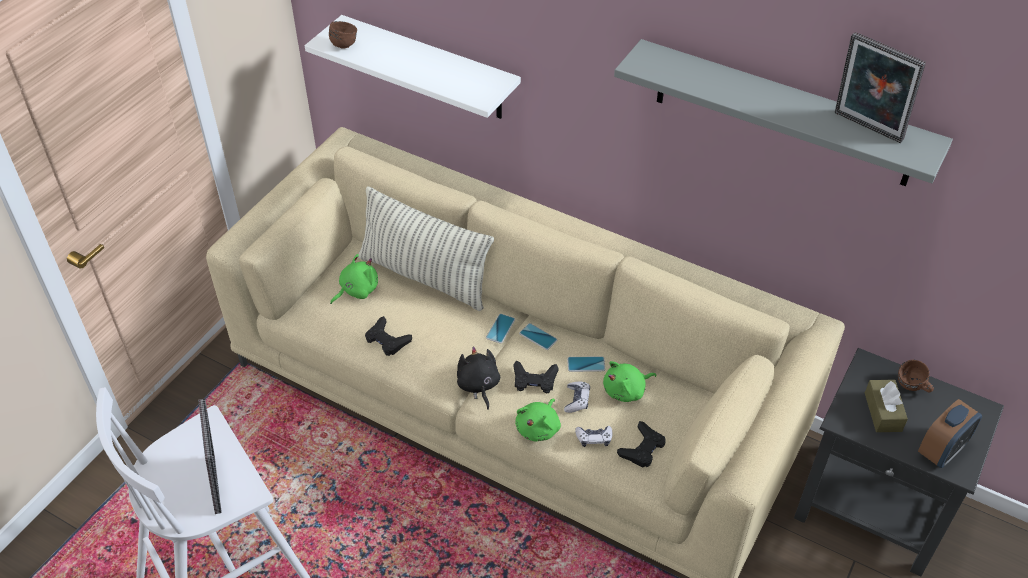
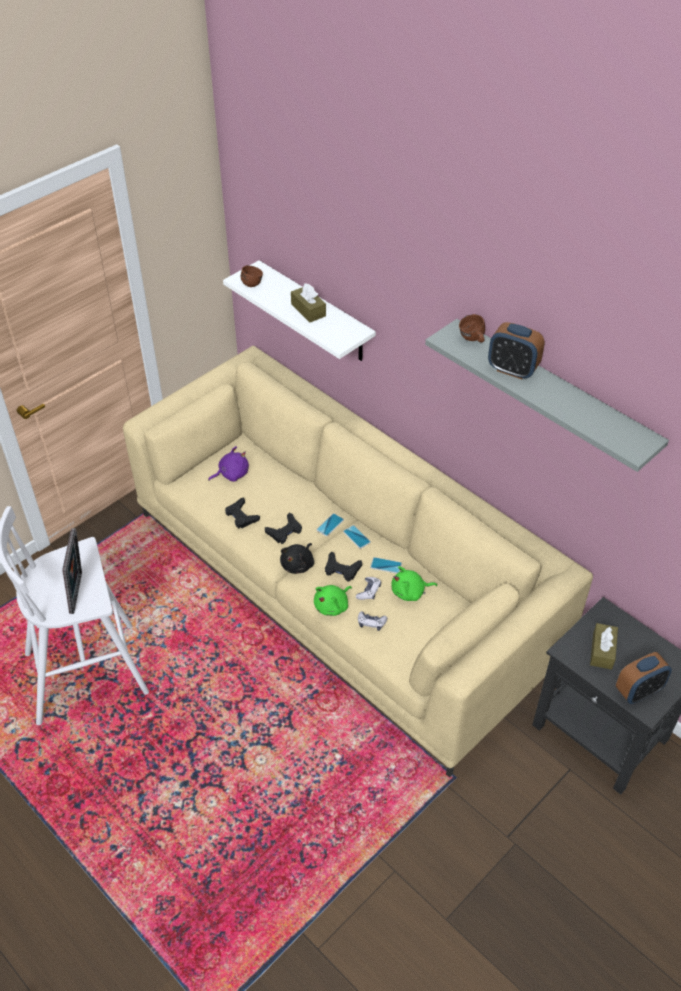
camera: 15 degrees right, 0 degrees up
green plush toy [330,254,378,304] -> purple plush toy [208,446,249,482]
pillow [358,186,494,311] -> none
black plush toy [457,347,500,410] -> black plush toy turned 150 degrees counterclockwise [280,543,314,574]
black game controller [617,421,666,468] -> black game controller moved to [265,513,302,544]
picture frame [835,32,926,143] -> none
brown mug [898,360,934,392] -> brown mug moved to [459,314,485,343]
none -> brown tissue box [291,283,326,322]
none -> alarm clock [488,322,545,379]

